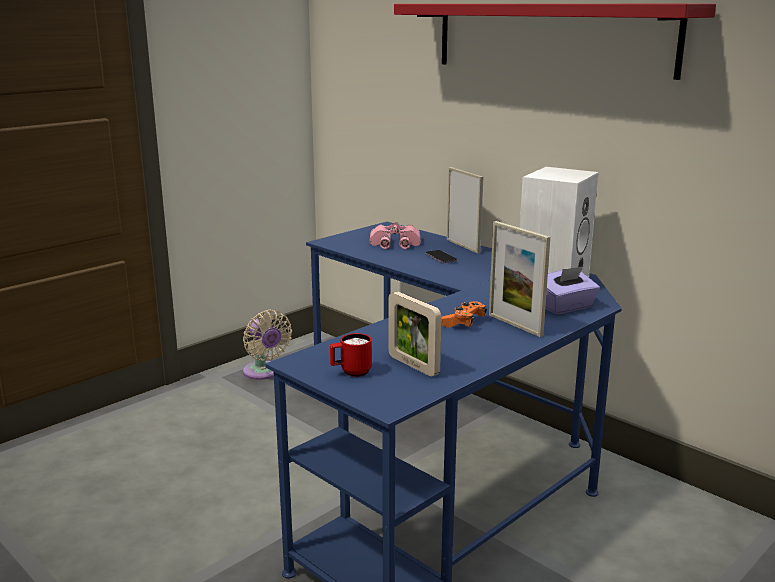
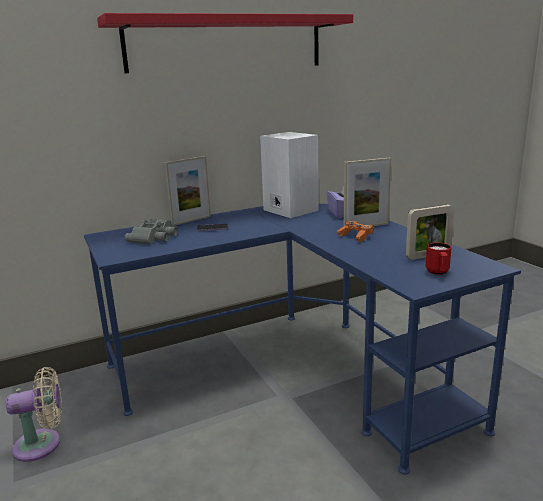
camera: 70 degrees left, 0 degrees up
pink binoculars [369,222,421,249] -> grey binoculars [125,219,178,245]
picture frame [447,167,483,253] -> picture frame turned 150 degrees clockwise [165,156,211,226]

